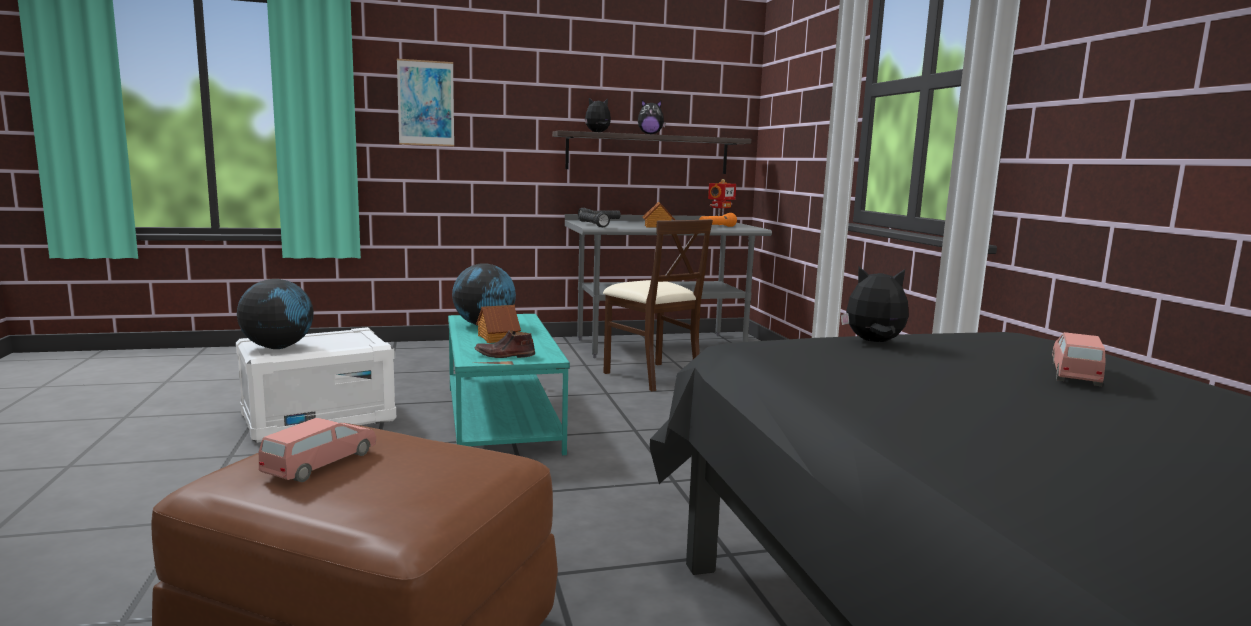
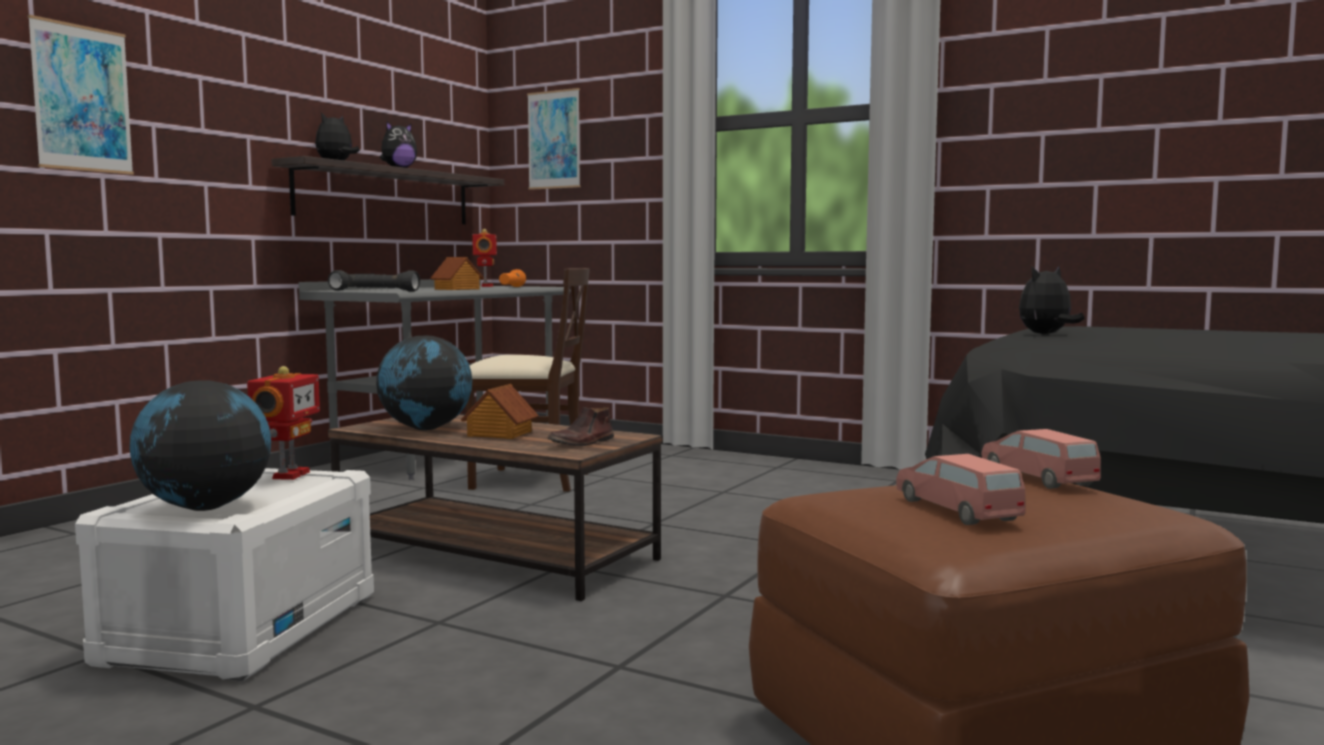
camera: 45 degrees left, 5 degrees down
turquoise coffee table [448,314,570,455] -> brown coffee table [328,415,663,601]
pink toy car [1052,332,1106,386] -> pink toy car moved to [981,429,1101,489]
none -> toy robot [247,366,320,480]
none -> picture [527,88,581,190]

